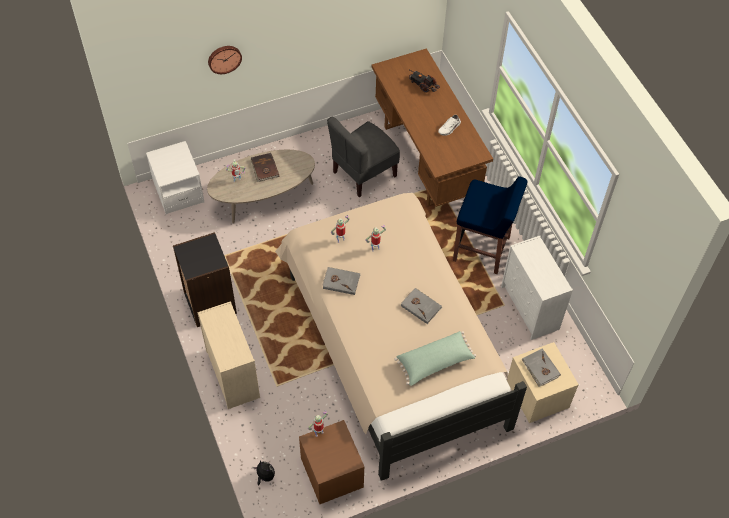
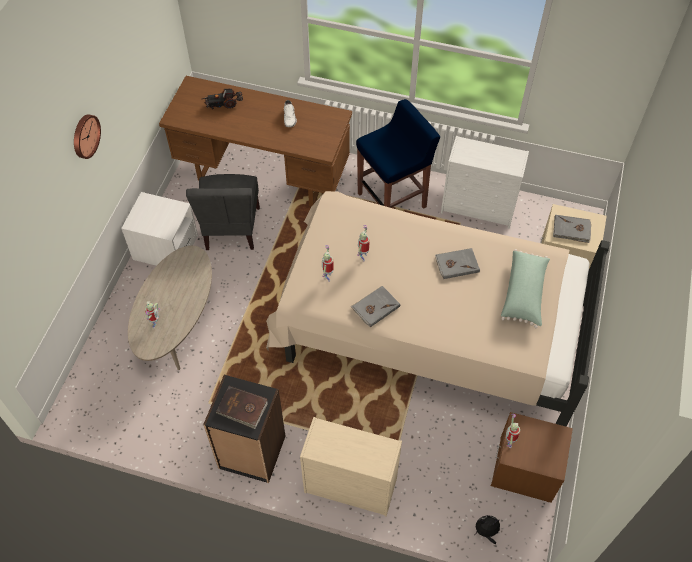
camera: 50 degrees left, 0 degrees up
white nightstand [146,141,204,214] -> white nightstand moved to [121,192,198,266]
wall clock [208,46,242,74] -> wall clock moved to [74,114,101,159]
brown book [251,153,279,182] -> brown book moved to [216,386,268,429]

